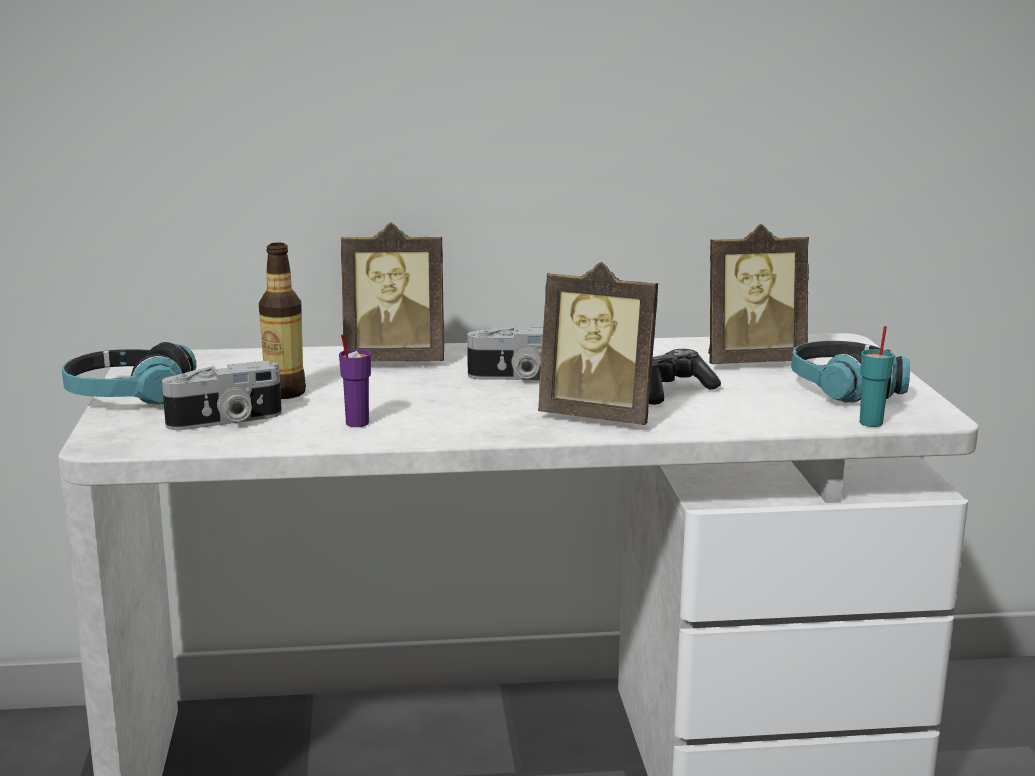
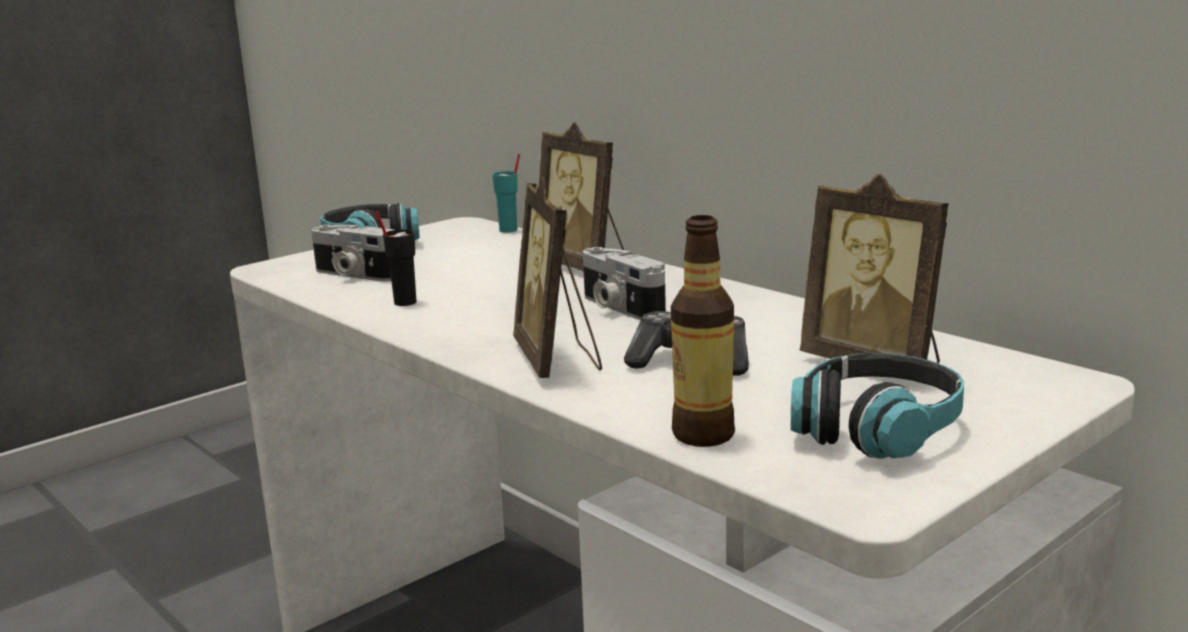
camera: 55 degrees right, 0 degrees up
bottle [259,242,306,399] -> bottle moved to [671,215,735,447]
purple cup [339,335,371,427] -> black cup [376,211,416,306]
turquoise cup [860,326,894,427] -> turquoise cup moved to [492,154,520,233]

